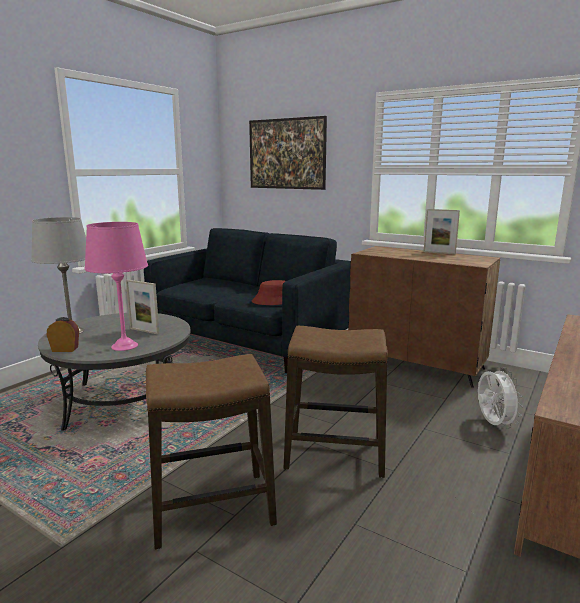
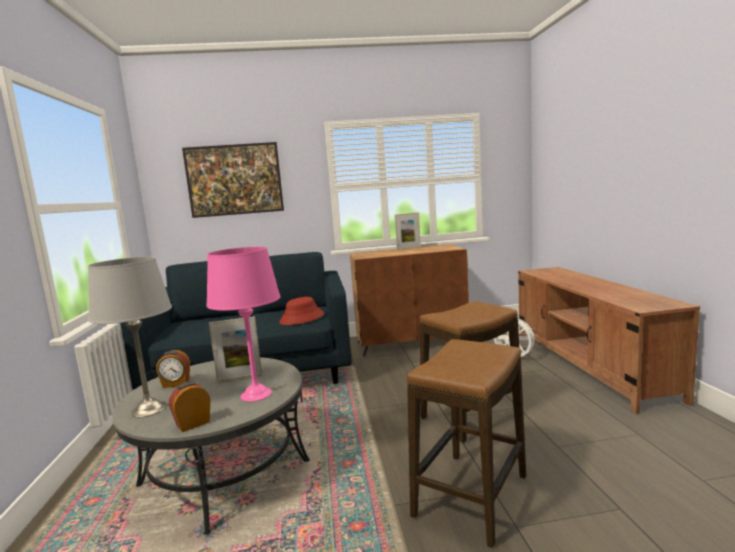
camera: 40 degrees left, 5 degrees down
none -> alarm clock [156,350,190,388]

